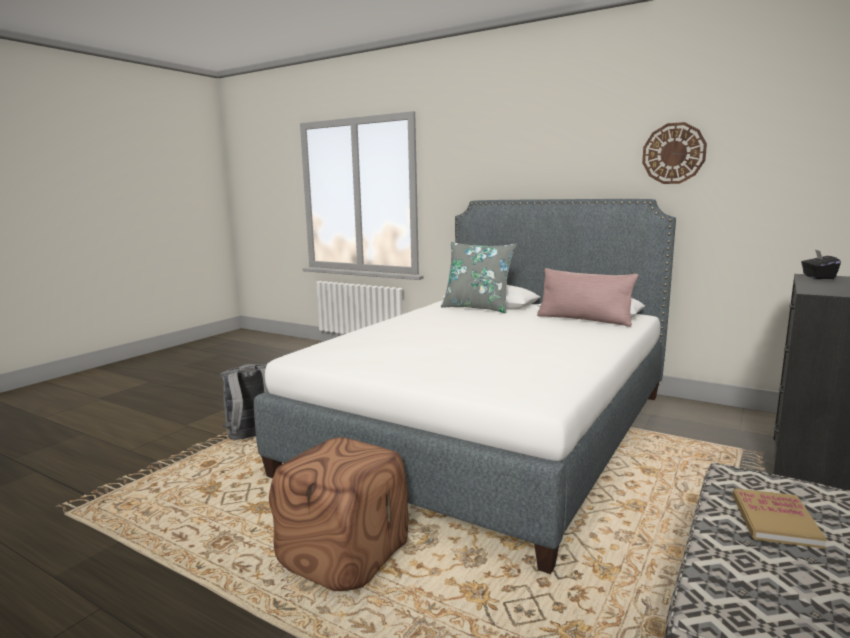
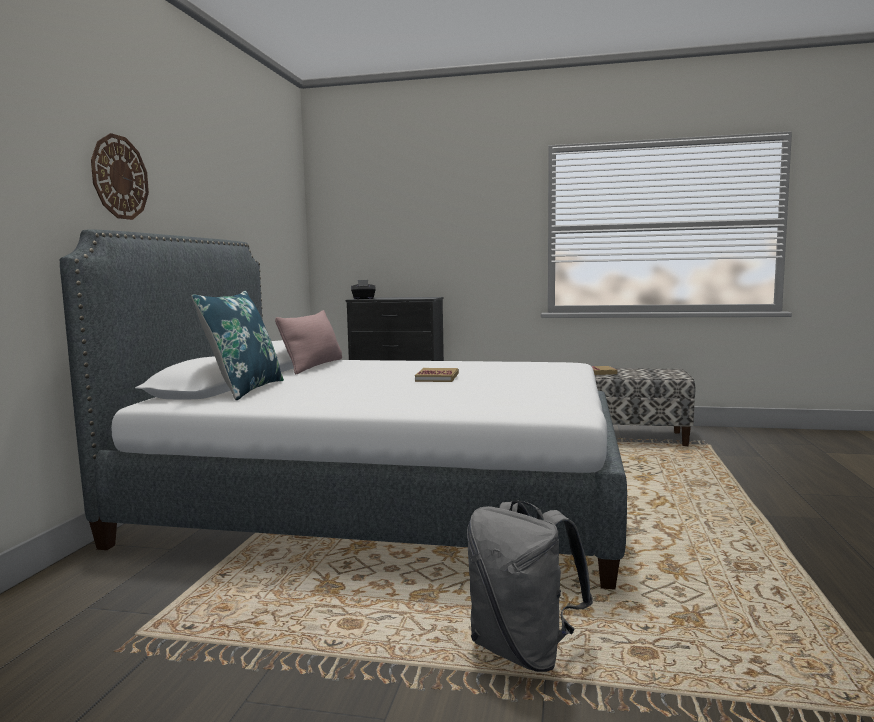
camera: 110 degrees left, 5 degrees down
brown ottoman [269,437,408,591] -> none
grey pillow [441,242,517,313] -> blue pillow [191,291,284,401]
wall clock [642,122,707,184] -> wall clock moved to [91,133,149,220]
none -> book [415,368,459,382]

